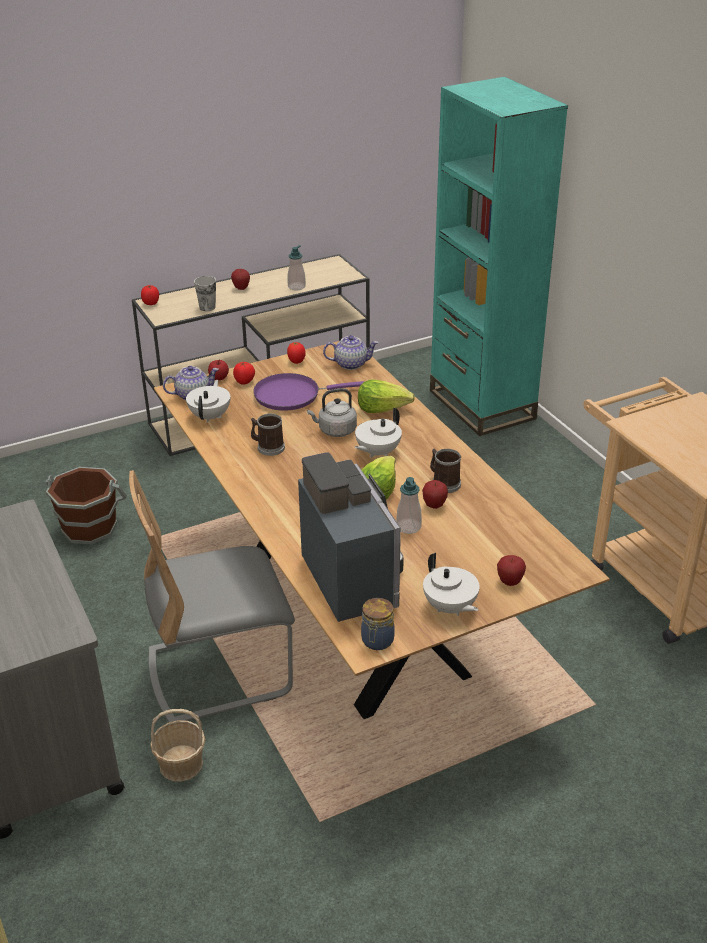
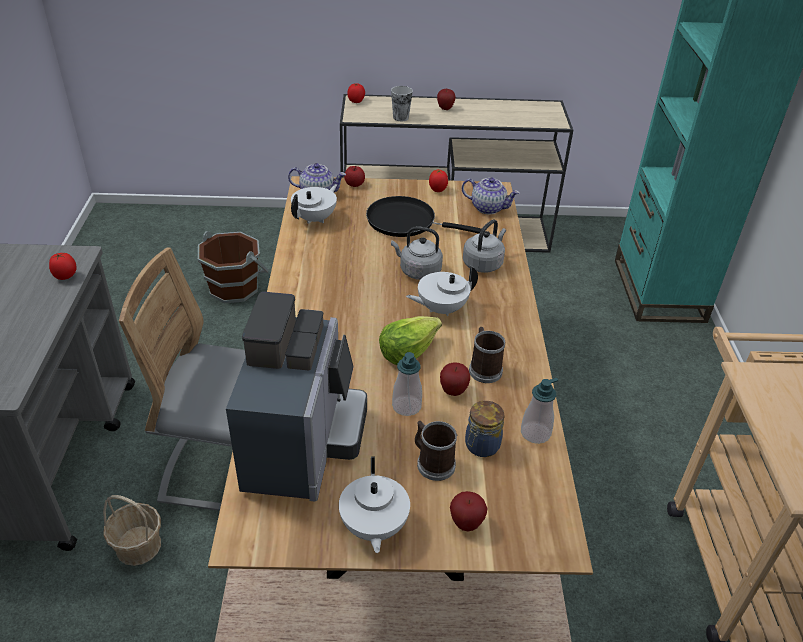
camera: 25 degrees right, 5 degrees up
tomato [233,362,255,385] -> tomato moved to [49,253,77,280]
mug [251,414,285,456] -> mug moved to [415,421,457,481]
purple frying pan [253,373,365,411] -> black frying pan [366,196,481,237]
soap dispenser [288,245,306,290] -> soap dispenser moved to [521,378,558,444]
lettuce [358,380,415,413] -> grey kettle [463,219,506,273]
jar [361,598,395,650] -> jar moved to [465,401,504,457]

